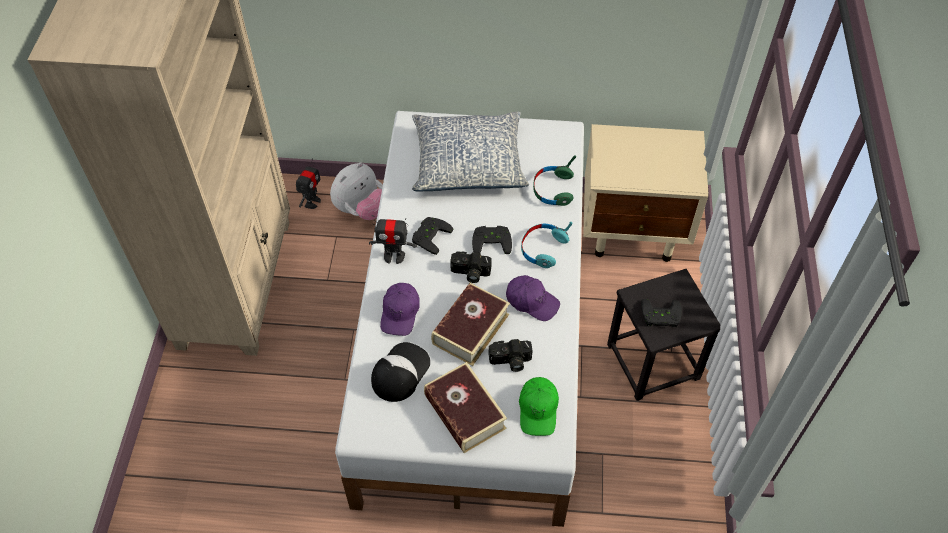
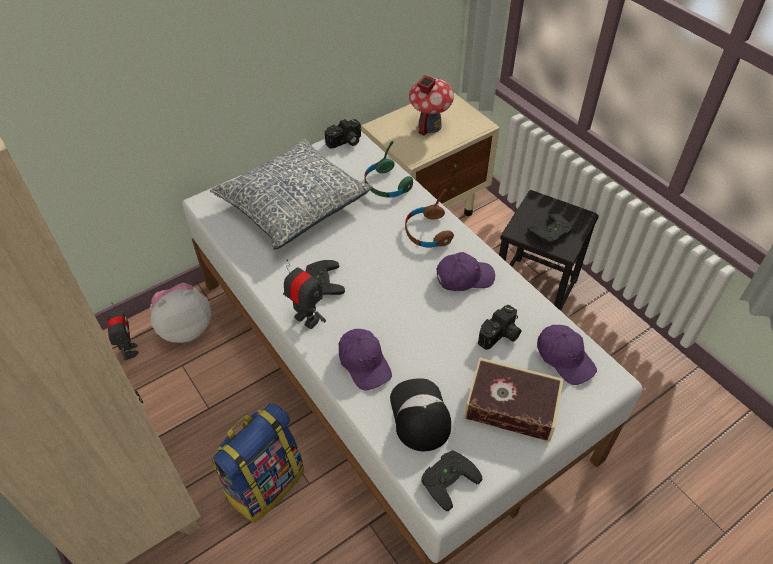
camera: 40 degrees left, 5 degrees down
plush toy [330,162,383,220] -> plush toy turned 120 degrees counterclockwise [150,283,211,343]
toy robot [369,215,418,264] -> toy robot turned 105 degrees counterclockwise [283,259,326,329]
book [431,283,510,366] -> none
camera [450,251,492,283] -> camera moved to [325,119,361,149]
black game controller [472,226,512,254] -> black game controller moved to [421,450,482,511]
green cap [519,377,559,436] -> purple cap [537,325,597,385]
turquoise headphones [521,222,572,268] -> brown headphones [405,189,454,248]
none -> backpack [212,403,304,523]
none -> toy house [409,75,454,136]

